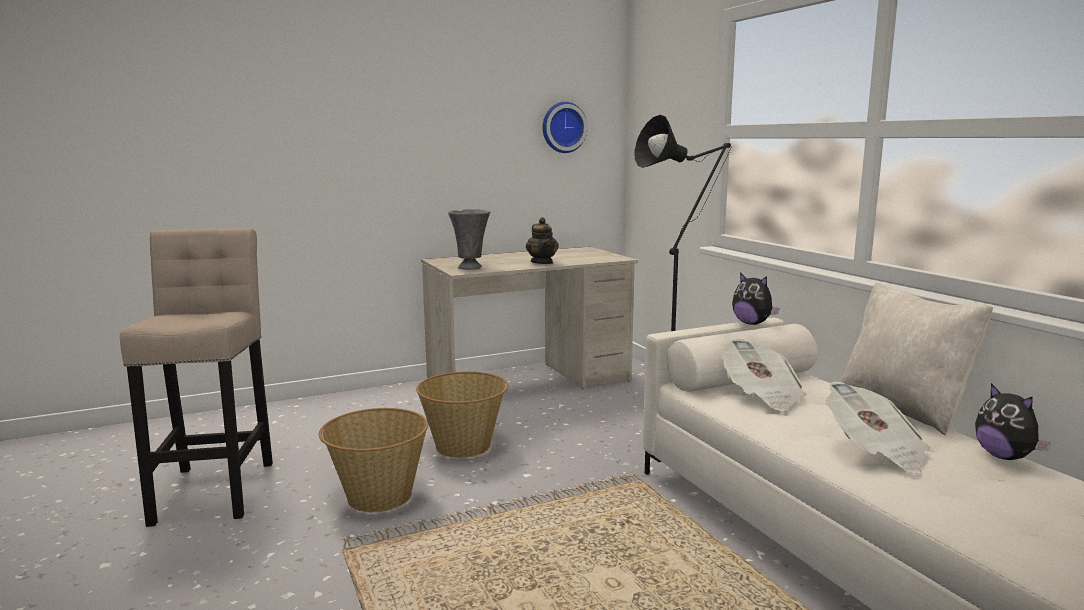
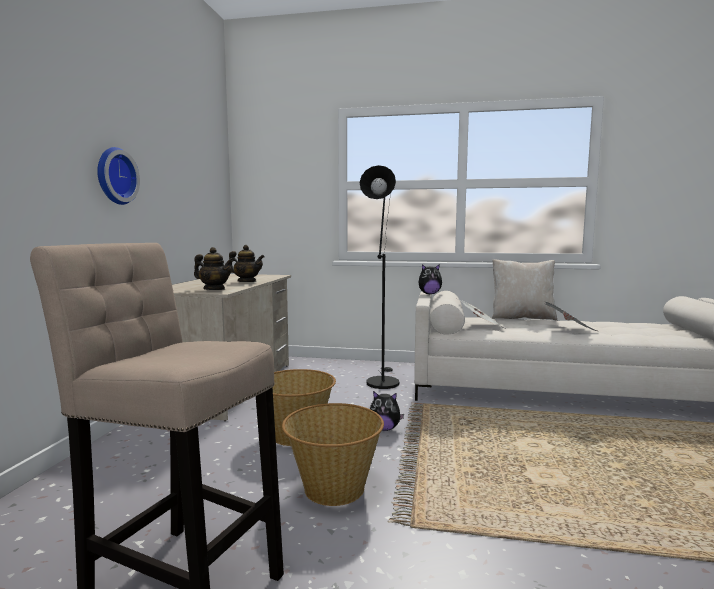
camera: 55 degrees left, 5 degrees down
grey vase [448,209,490,270] -> teapot [194,247,233,290]
wall clock [543,102,588,153] -> wall clock moved to [97,147,140,205]
plush toy [975,383,1051,460] -> plush toy moved to [370,391,404,431]

